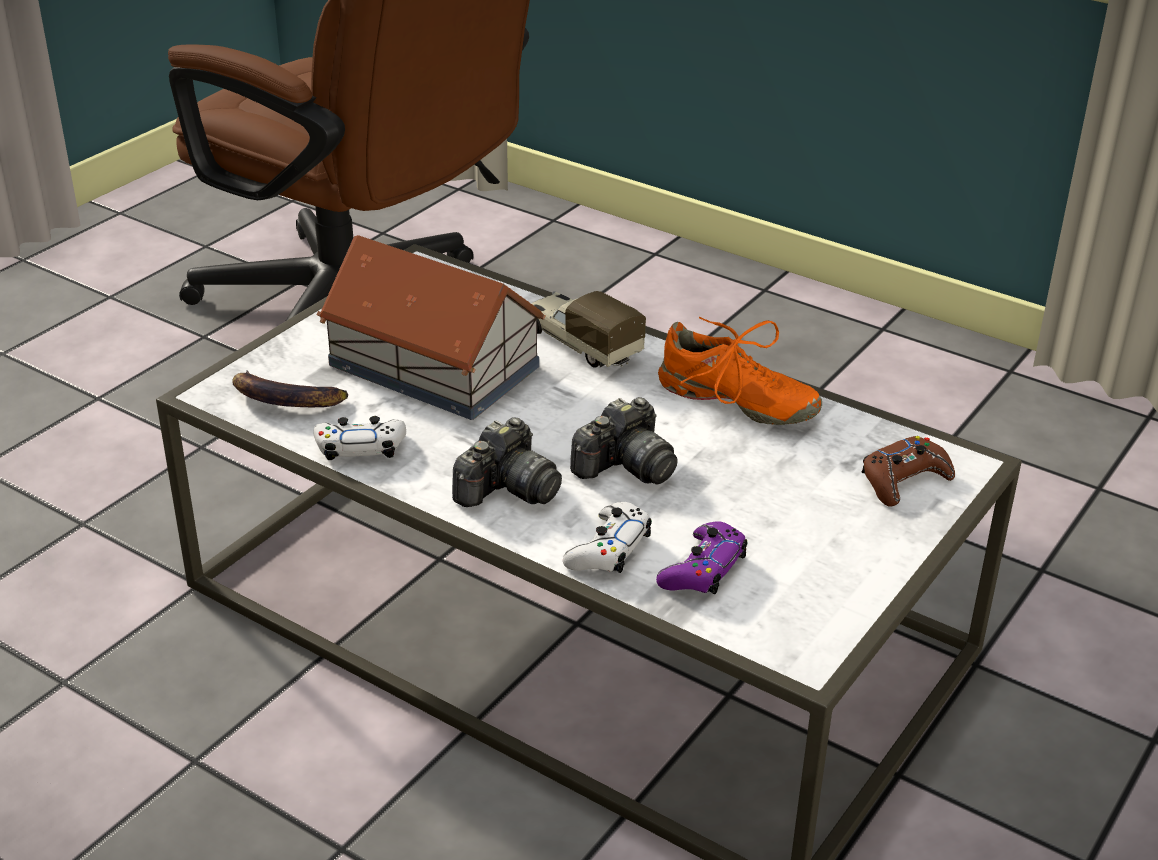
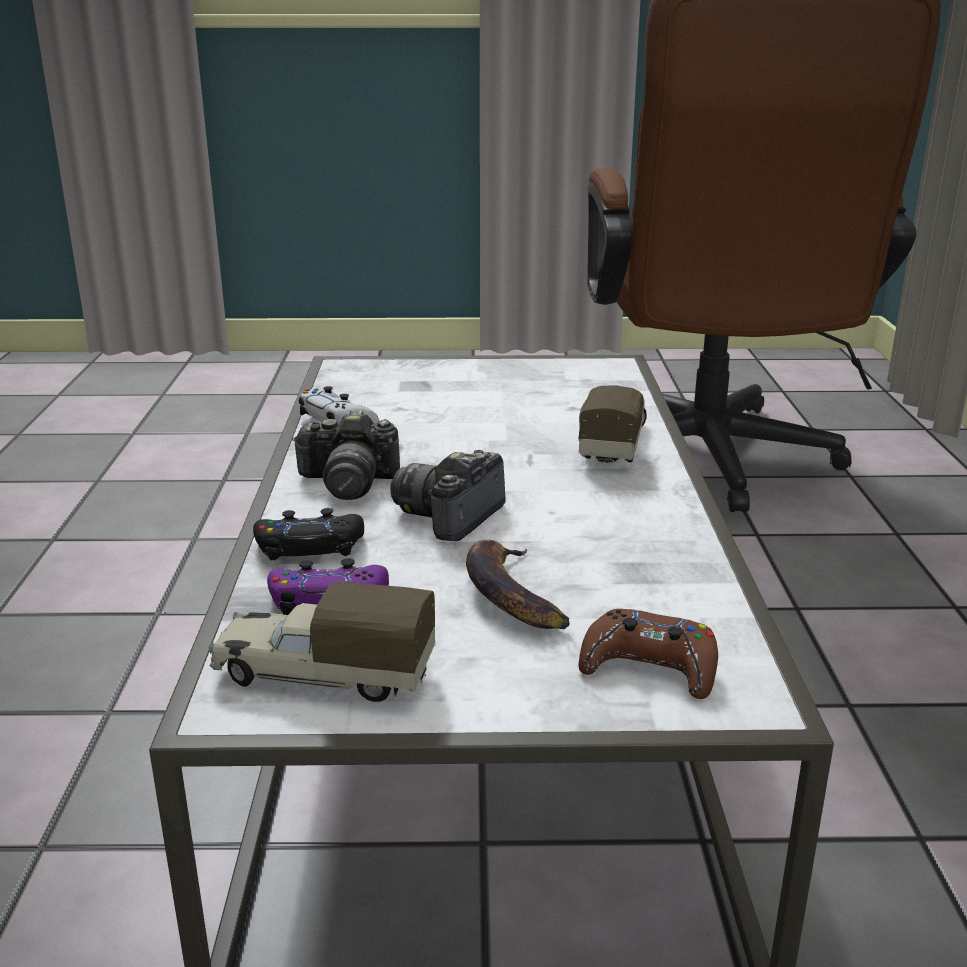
camera: 55 degrees right, 10 degrees down
banana [232,370,348,407] -> banana moved to [466,540,570,629]
toy house [316,235,545,420] -> none
white game controller [563,502,652,573] -> black game controller [253,508,364,560]
camera [570,397,678,484] -> camera turned 105 degrees clockwise [390,450,506,541]
orange shoe [658,317,822,425] -> none
none -> toy truck [209,582,435,702]

